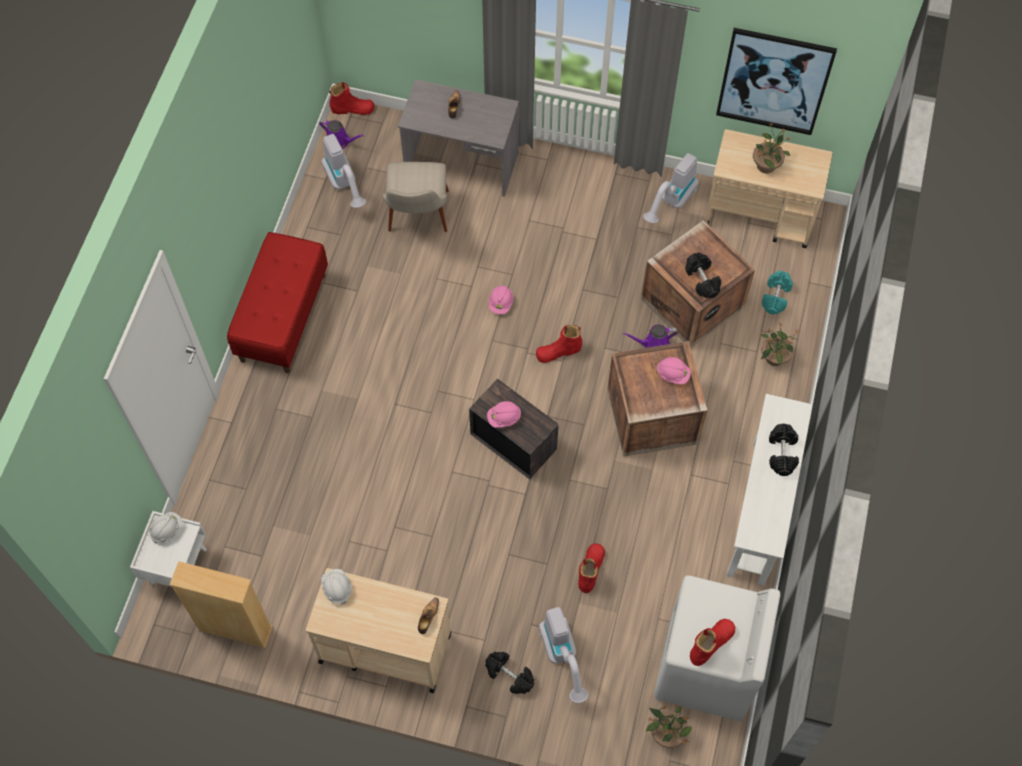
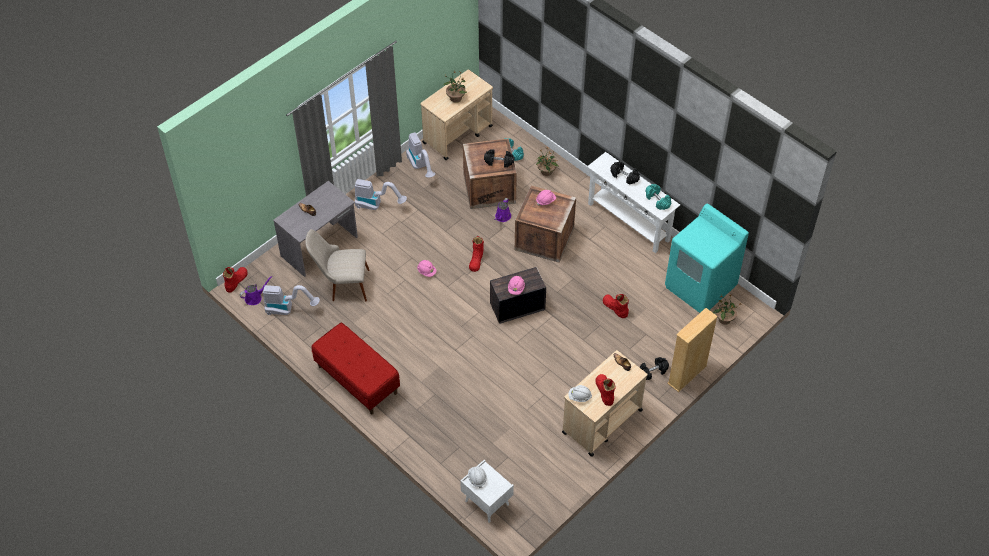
camera: 60 degrees left, 10 degrees down
beige bookcase [170,561,273,648] -> beige bookcase moved to [667,308,718,392]
beige chair [383,162,449,232] -> beige chair turned 150 degrees clockwise [305,229,369,302]
vacuum cleaner [539,607,588,703] -> vacuum cleaner moved to [355,179,407,210]
white washing machine [654,575,780,722] -> turquoise washing machine [665,204,749,313]
red boot [690,619,735,666] -> red boot moved to [596,374,616,406]
picture [716,28,837,135] -> none
none -> turquoise dumbbell [646,184,671,210]

